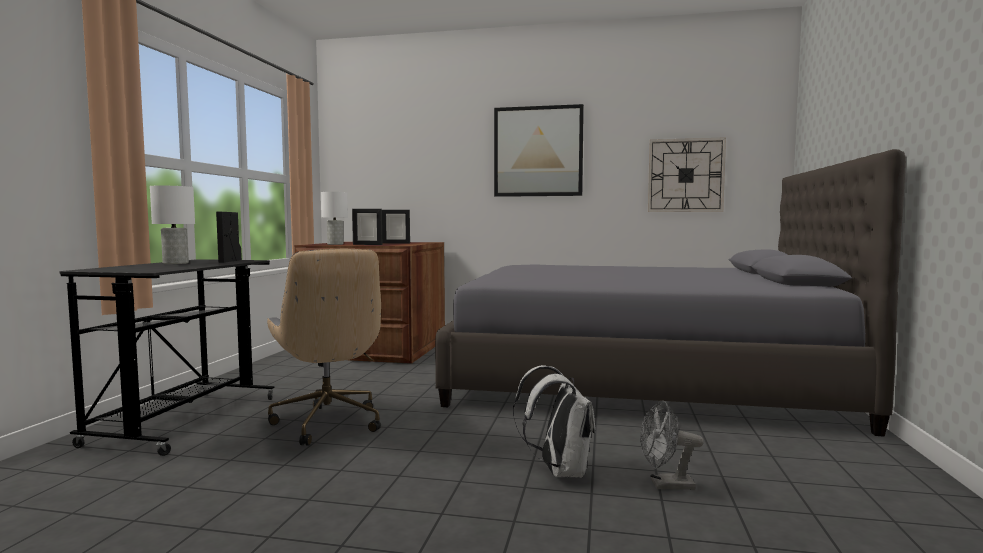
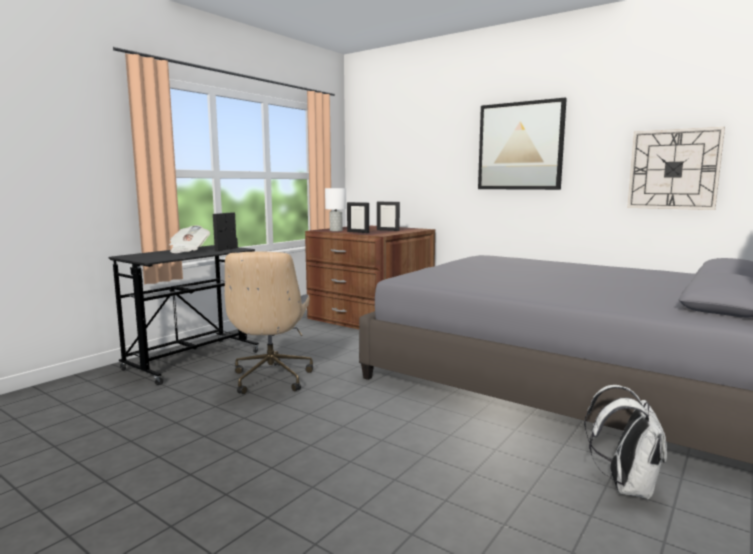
camera: 25 degrees right, 5 degrees up
white table lamp [150,186,195,264] -> newspaper [169,225,210,253]
white backpack [513,365,596,478] -> white backpack moved to [584,385,667,500]
grey fan [640,401,704,490] -> none

